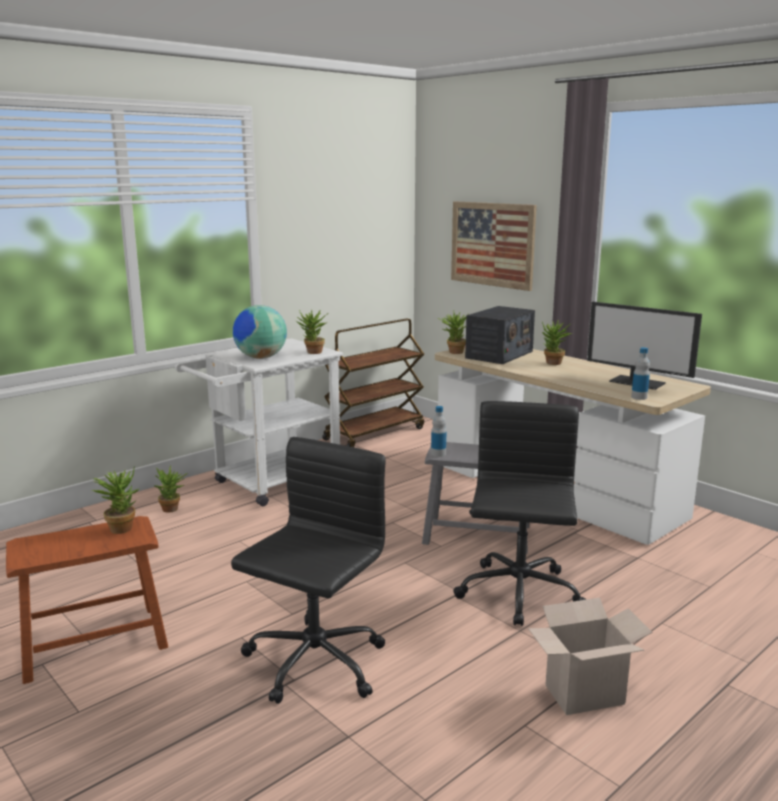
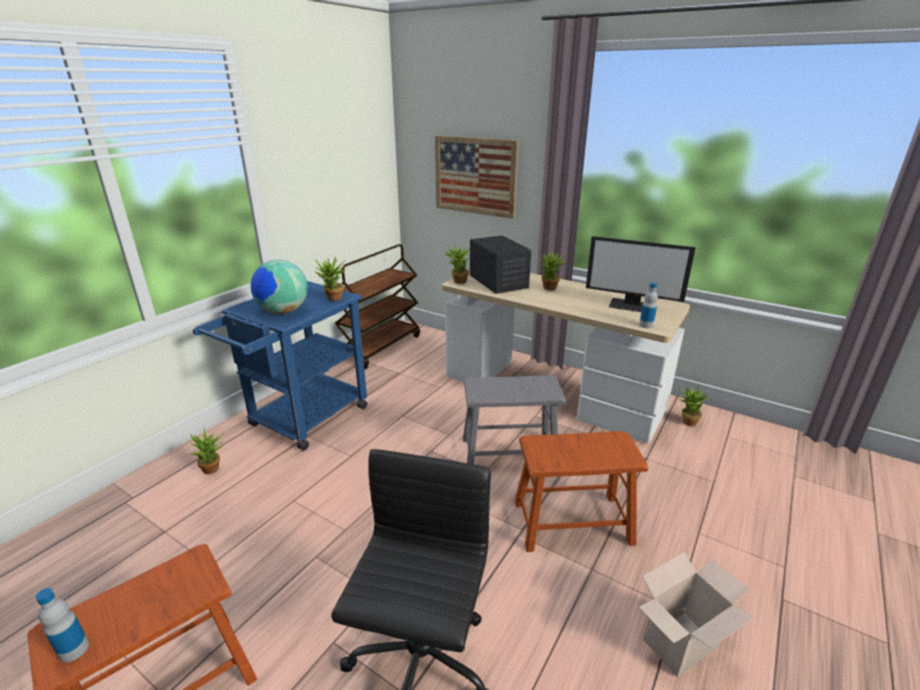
camera: 15 degrees left, 10 degrees up
potted plant [92,466,139,534] -> potted plant moved to [677,385,707,426]
white cart [175,338,343,506] -> blue cart [193,281,367,451]
bottle [431,406,446,457] -> bottle moved to [36,588,89,662]
black office chair [453,401,586,626] -> brown stool [515,431,648,552]
radio [465,306,535,364] -> radio turned 45 degrees counterclockwise [470,235,531,294]

